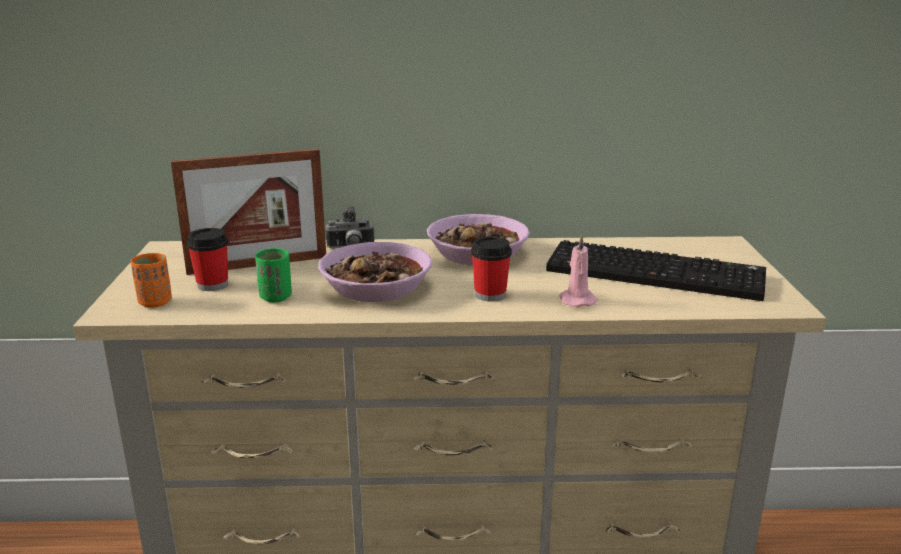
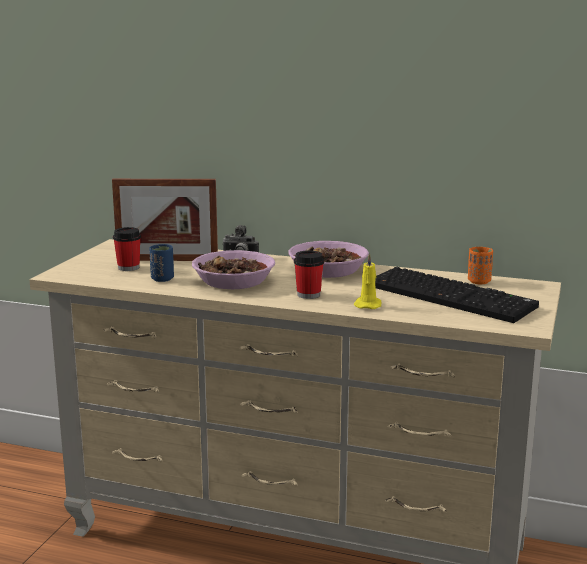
camera: 20 degrees right, 5 degrees down
orange cup [131,253,172,308] -> orange cup moved to [468,247,493,284]
green cup [255,248,292,302] -> blue cup [149,244,174,282]
pink candle [560,234,598,307] -> yellow candle [354,253,381,309]

